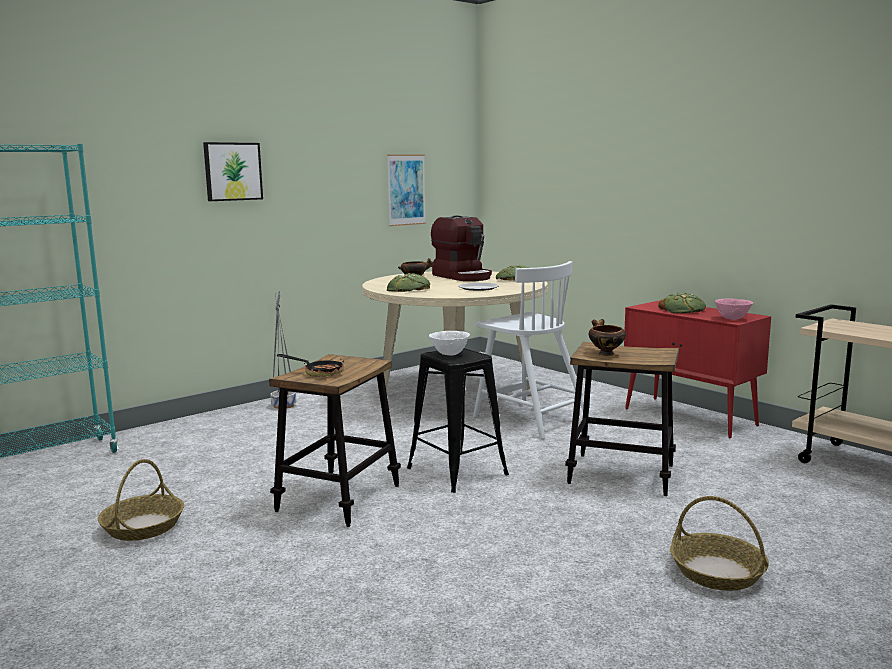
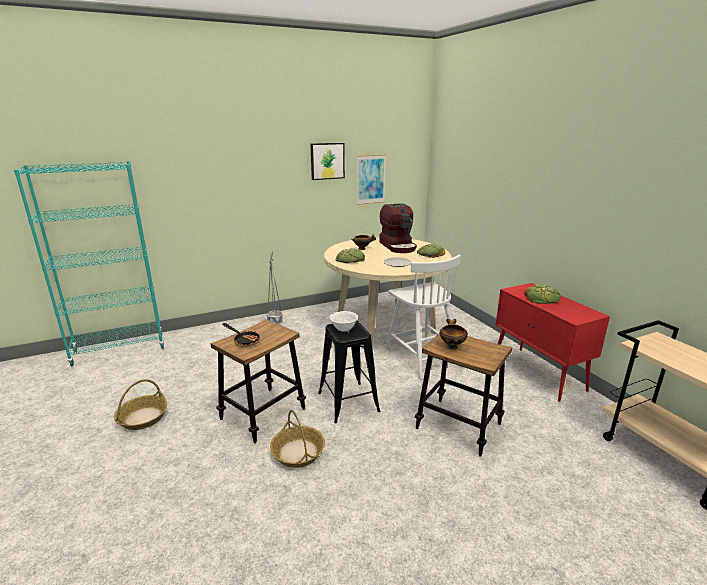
camera: 15 degrees right, 10 degrees up
picture [203,142,263,201] -> picture moved to [310,143,345,180]
basket [670,496,769,591] -> basket moved to [270,410,325,468]
pink bowl [715,299,753,320] -> none

